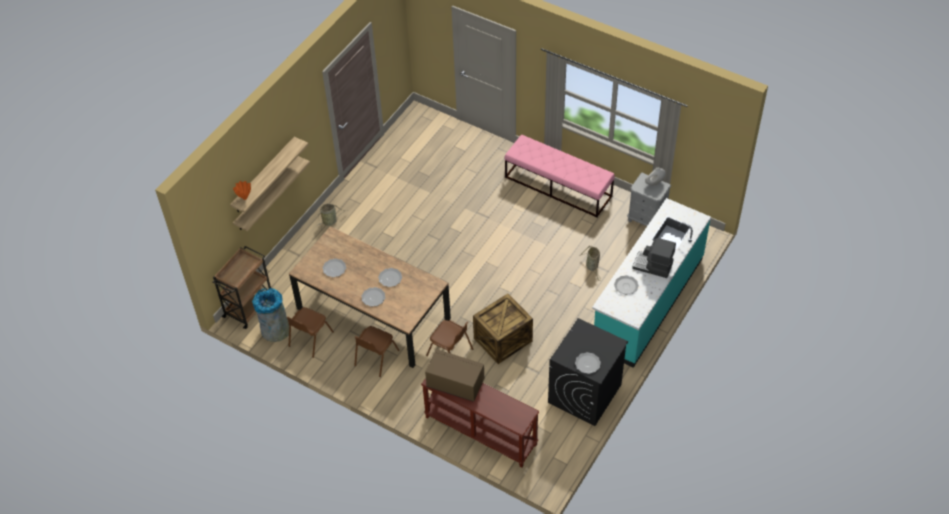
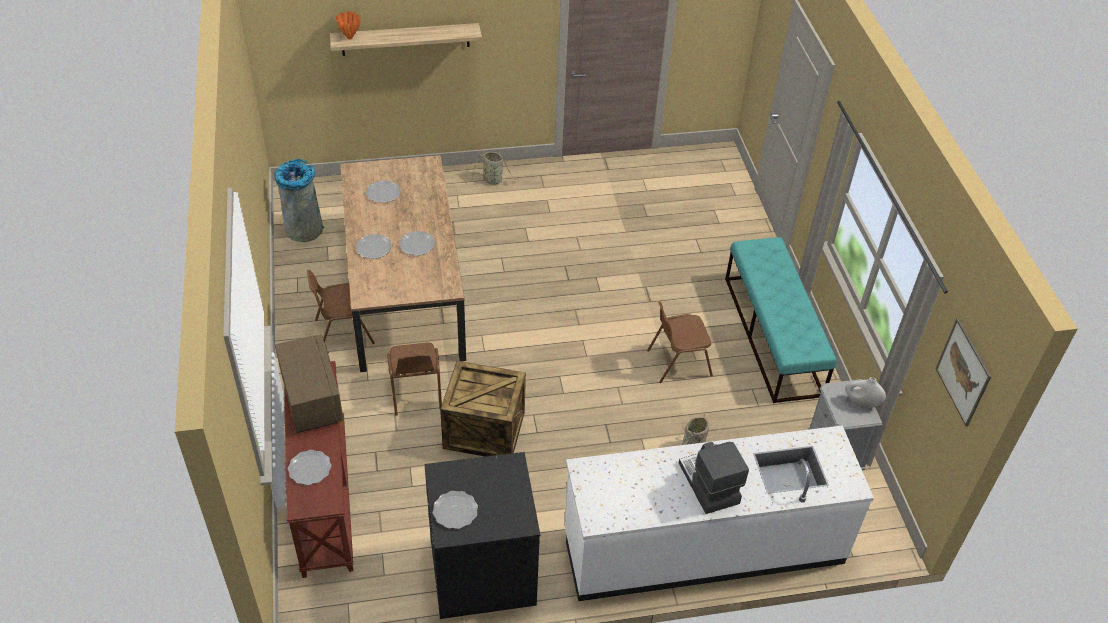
camera: 45 degrees right, 5 degrees down
brown cart [212,246,271,329] -> none
shelf [233,156,310,231] -> none
brown chair [286,307,334,358] -> brown chair moved to [647,302,713,383]
pink bench [504,135,615,217] -> turquoise bench [725,237,837,403]
turquoise counter [592,198,711,368] -> white counter [564,425,874,601]
plate [614,275,639,295] -> plate moved to [288,450,332,485]
none -> picture [936,318,991,426]

